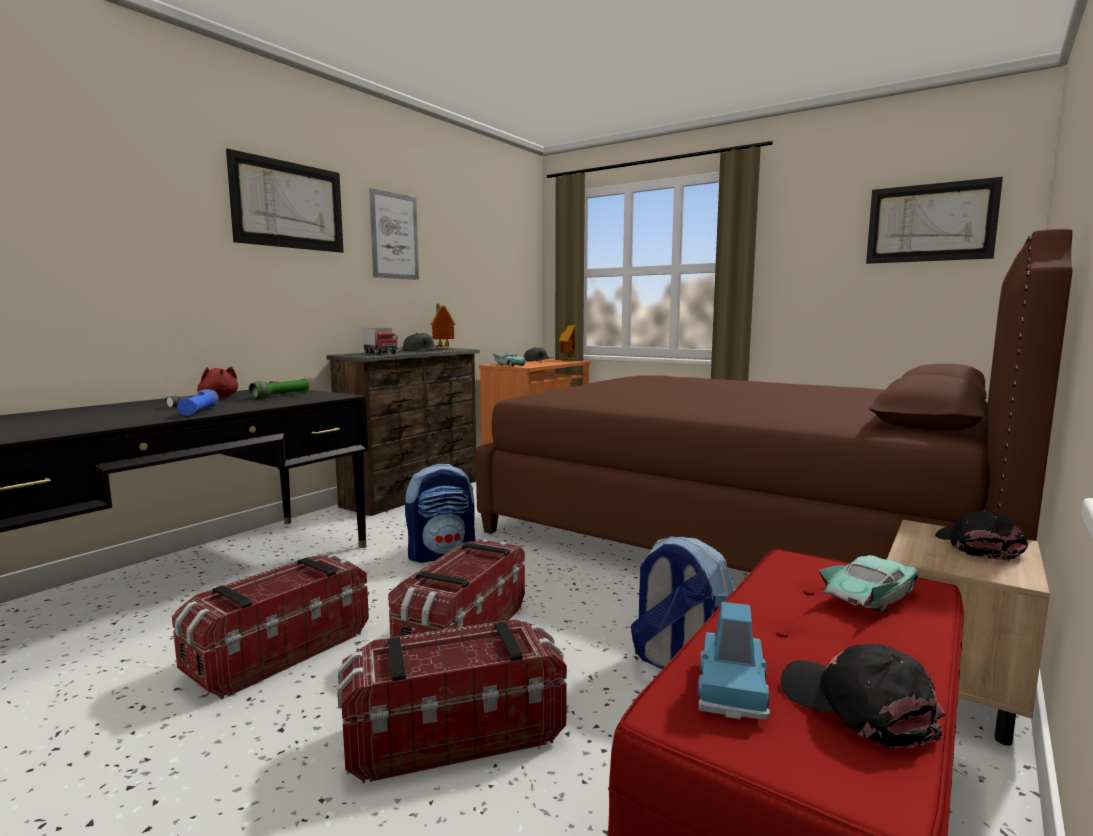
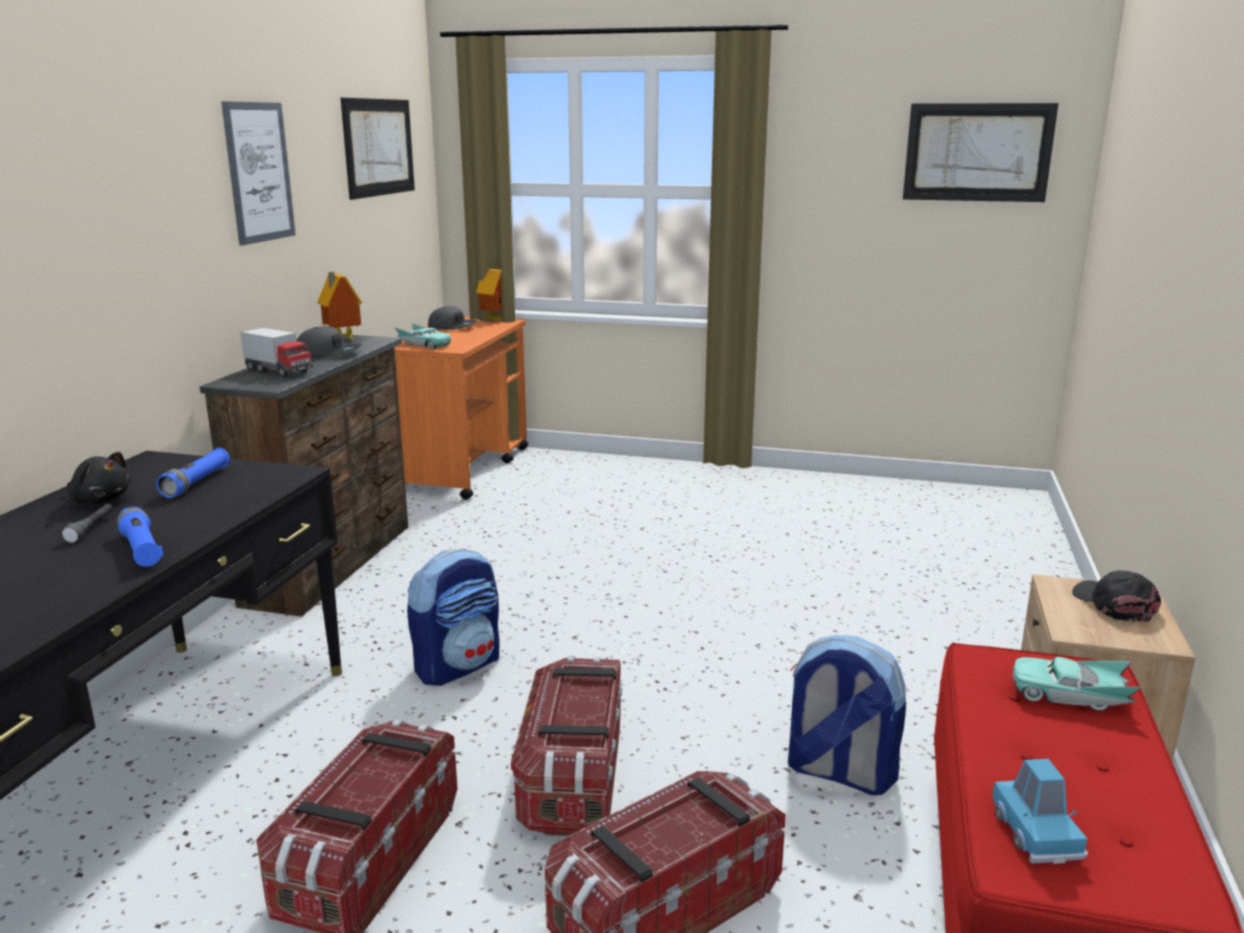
camera: 20 degrees left, 10 degrees up
red plush toy [197,367,238,398] -> black plush toy [67,452,131,503]
picture [226,149,344,253] -> picture moved to [341,98,415,200]
green flashlight [249,379,309,399] -> blue flashlight [156,448,230,498]
brown bed [476,229,1073,573] -> none
black cap [781,644,946,749] -> none
turquoise toy car [819,555,918,612] -> turquoise toy car turned 105 degrees counterclockwise [1013,657,1141,711]

